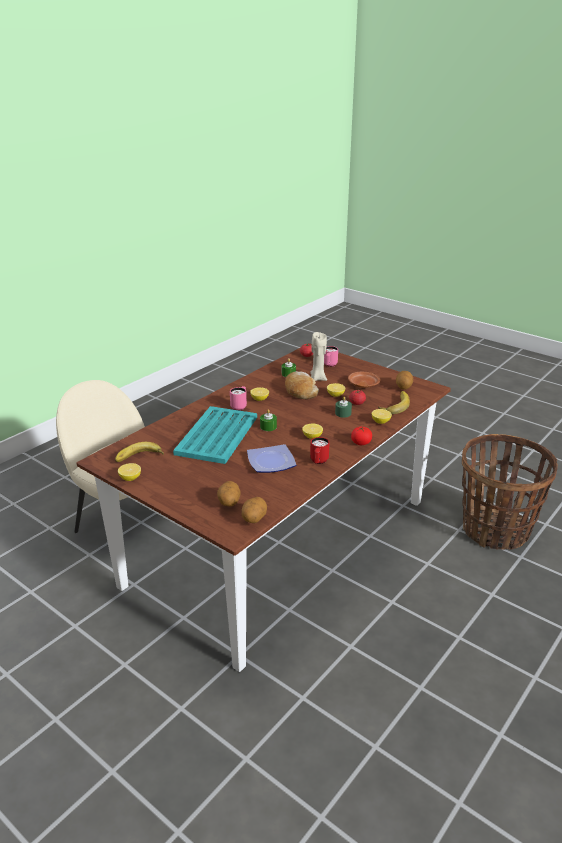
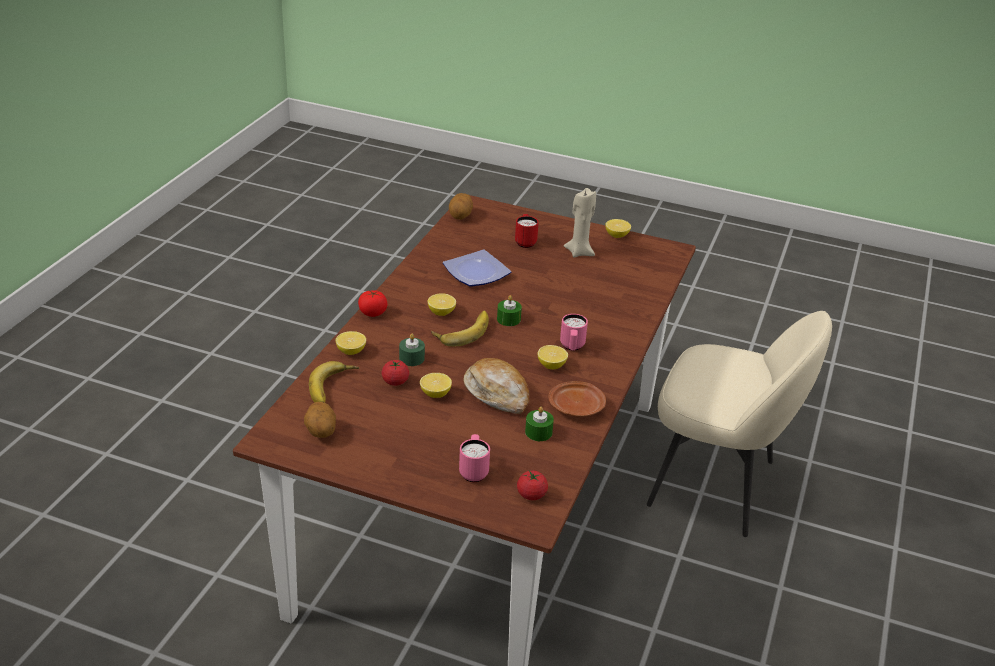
camera: 160 degrees right, 5 degrees up
banana [115,442,164,462] -> banana moved to [431,311,489,346]
turquoise tray [173,406,257,464] -> none
potato [217,481,241,507] -> none
beige candle [310,332,327,381] -> beige candle moved to [564,188,596,258]
red mug [310,437,330,464] -> red mug moved to [515,214,539,248]
brown plate [348,372,381,388] -> brown plate moved to [548,381,606,417]
basket [462,434,558,550] -> none

